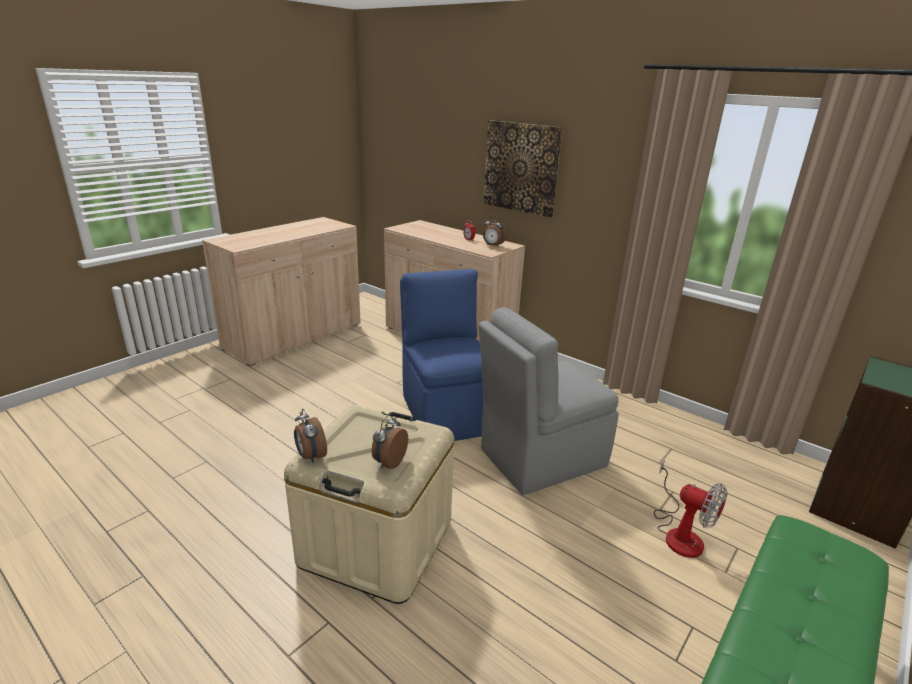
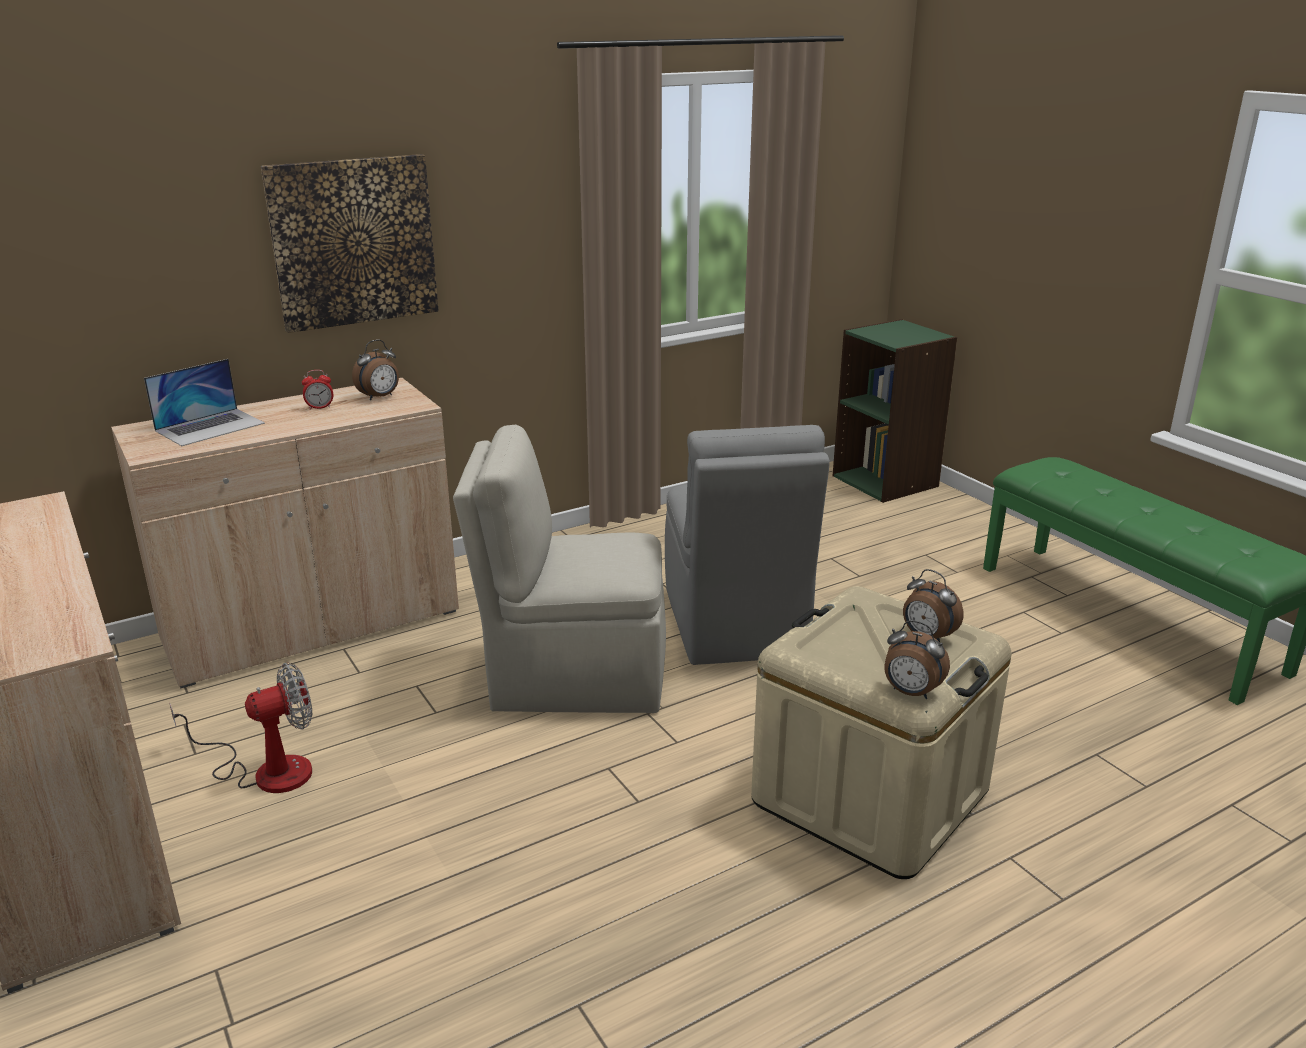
camera: 70 degrees left, 0 degrees up
alarm clock [294,409,327,463] -> alarm clock turned 45 degrees clockwise [884,620,950,699]
blue chair [400,269,483,441] -> beige chair [453,425,666,713]
fan [654,460,727,558] -> fan moved to [170,663,312,793]
none -> laptop [144,359,265,446]

